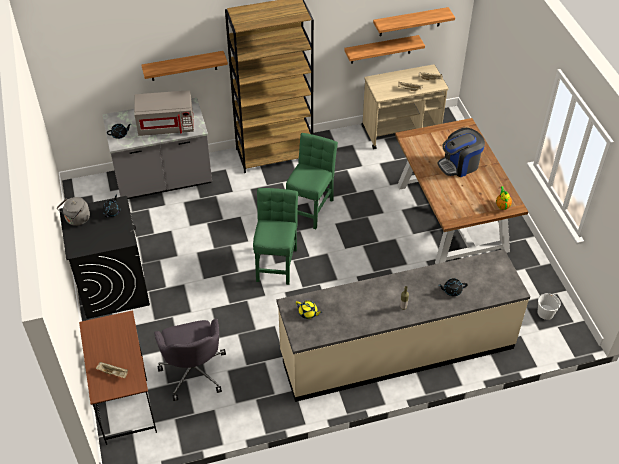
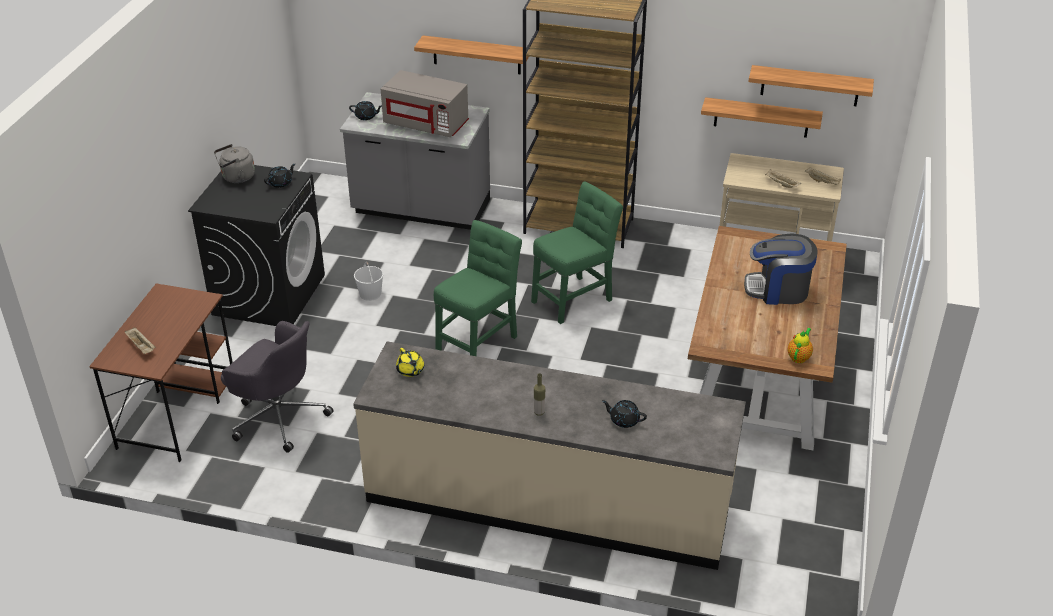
camera: 30 degrees right, 10 degrees down
grey office chair [154,319,226,401] -> grey office chair turned 75 degrees counterclockwise [221,321,334,453]
white bucket [538,293,561,320] -> white bucket moved to [354,262,383,301]

